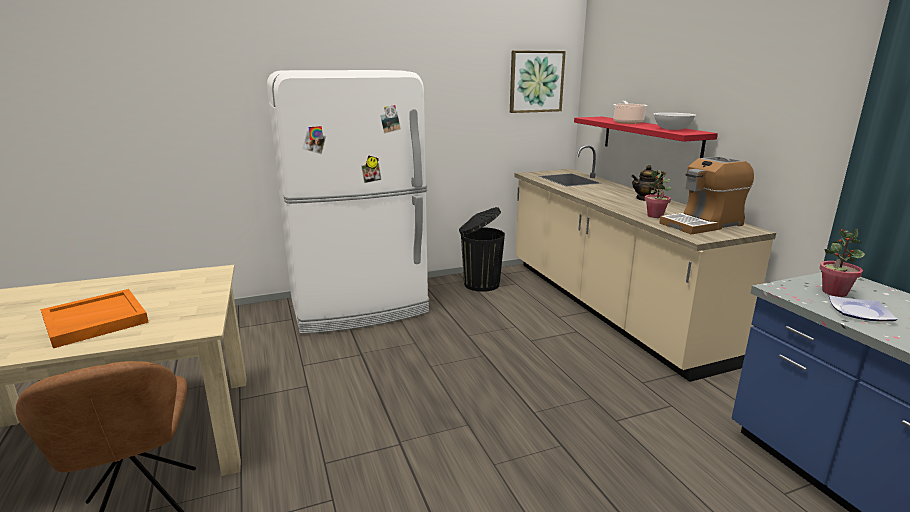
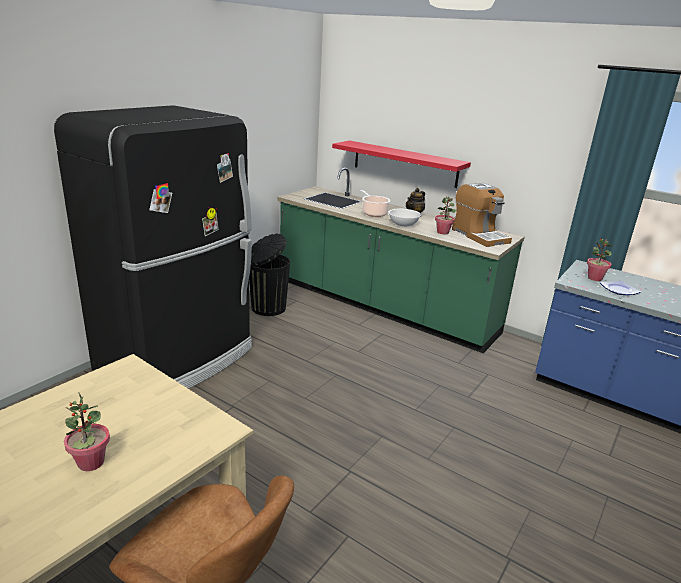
camera: 35 degrees left, 5 degrees up
orange tray [41,289,149,348] -> potted plant [64,392,110,471]
white fridge [267,70,429,334] -> black fridge [54,105,252,389]
picture [510,50,566,113] -> none
beige counter [514,145,776,382] -> green counter [277,168,525,353]
cooking pot [614,101,648,124] -> cooking pot moved to [360,190,390,217]
white bowl [654,113,696,130] -> white bowl moved to [389,209,421,226]
coffee machine [659,156,754,235] -> coffee machine turned 60 degrees counterclockwise [452,183,512,247]

